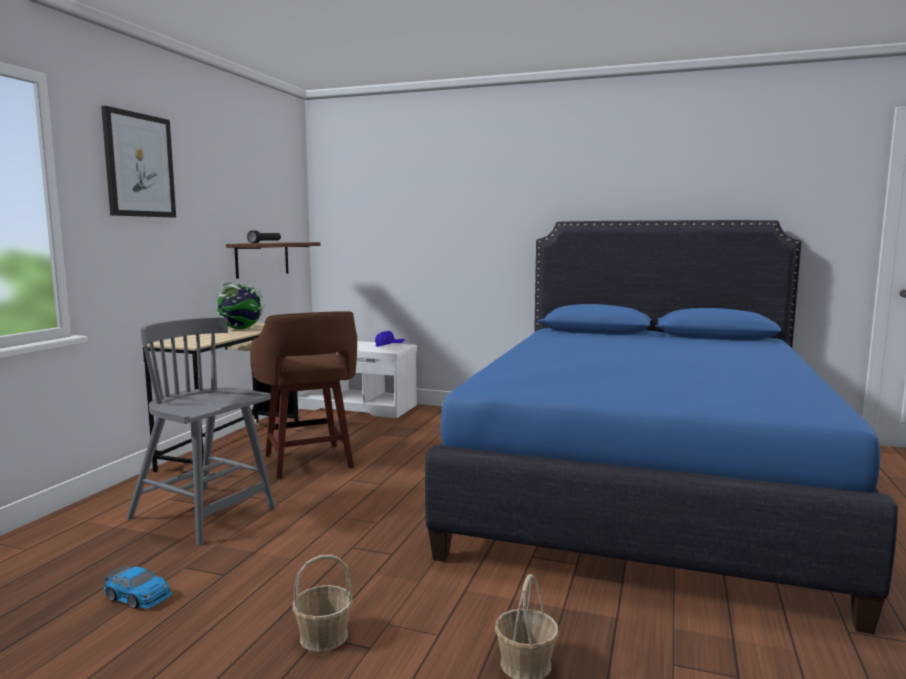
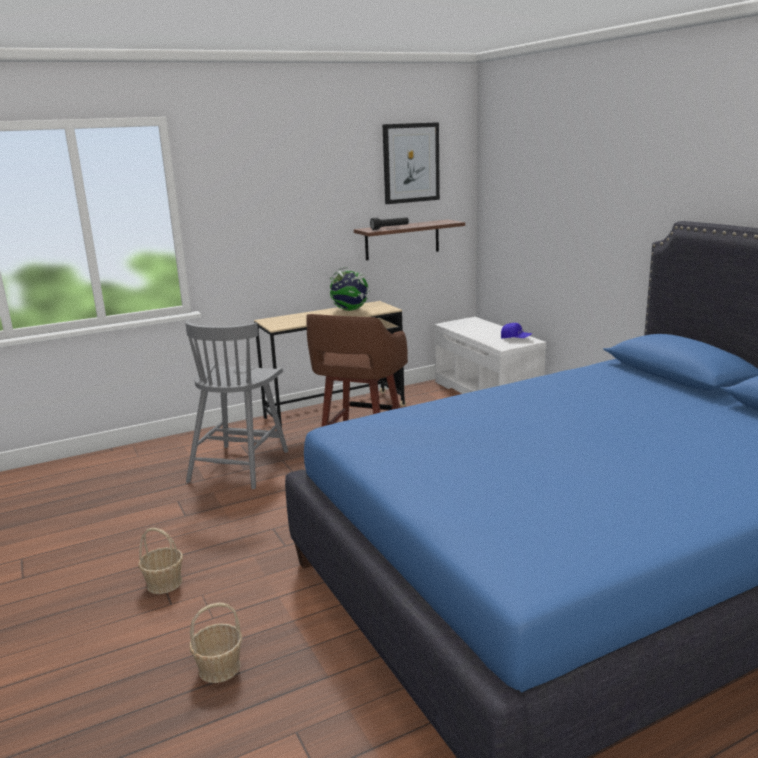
camera: 45 degrees right, 10 degrees up
picture [101,106,176,217] -> picture moved to [383,122,440,204]
toy car [104,565,172,609] -> none
grey chair [126,317,276,545] -> grey chair turned 150 degrees counterclockwise [185,320,288,489]

